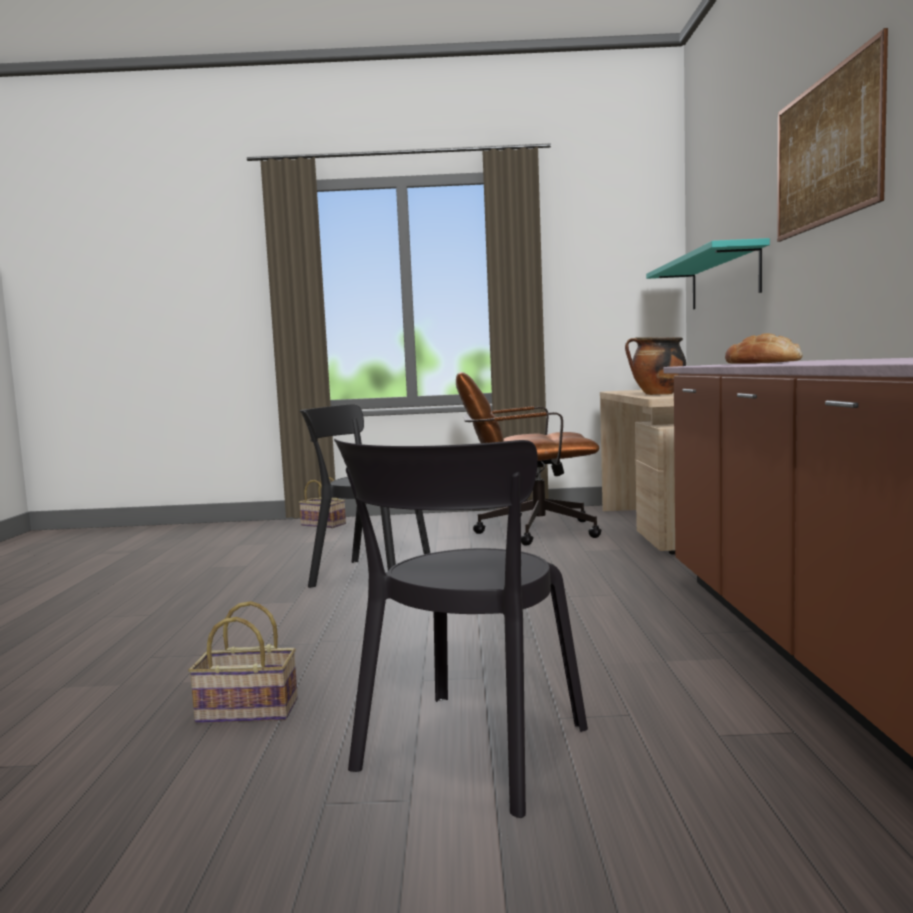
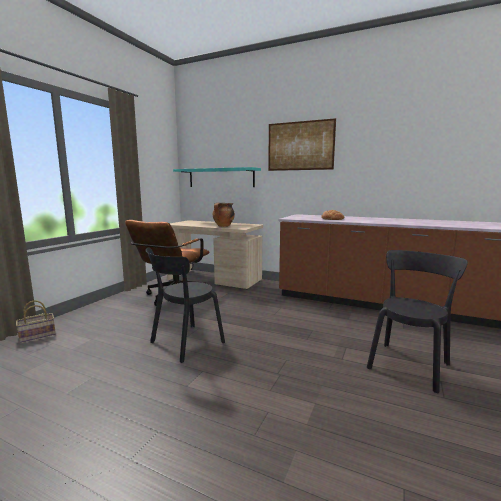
camera: 65 degrees left, 5 degrees up
basket [188,601,298,723] -> none
black chair [334,439,588,818] -> black chair turned 105 degrees counterclockwise [367,250,468,393]

